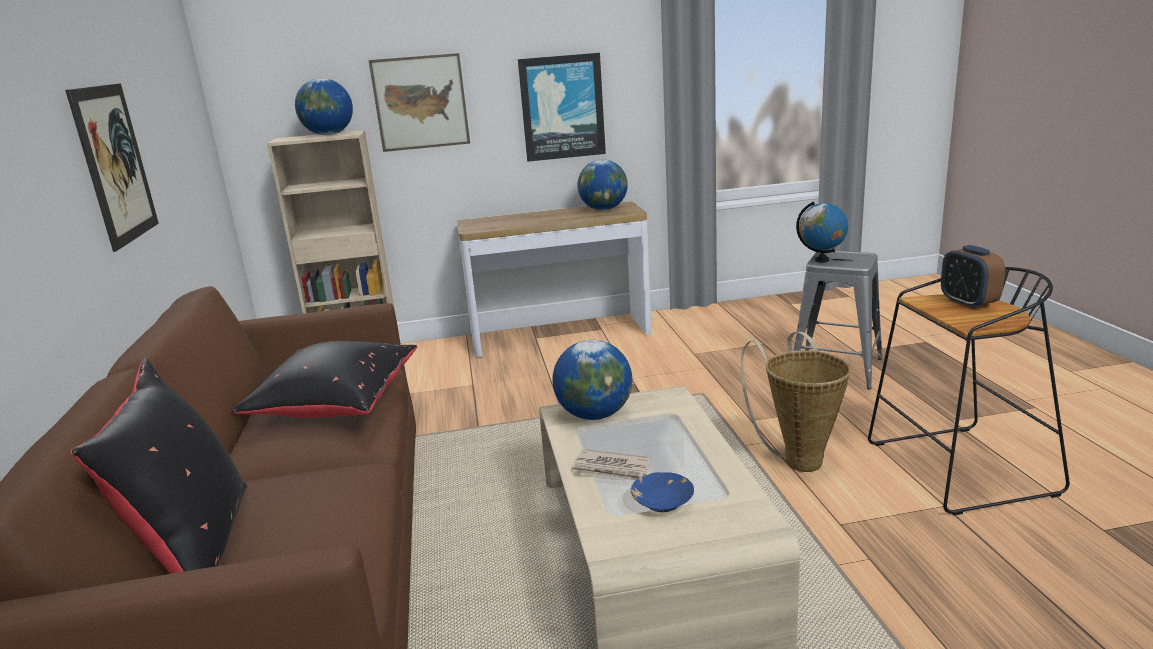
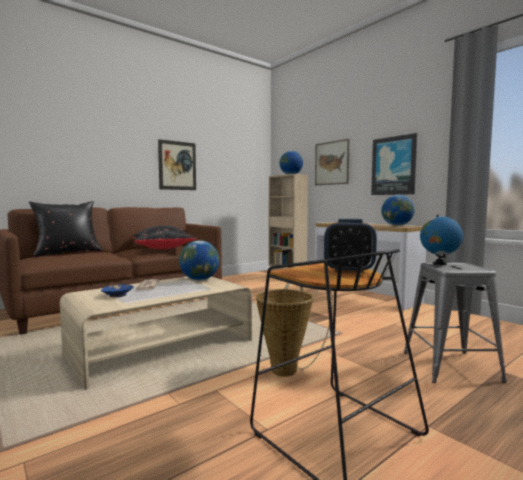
camera: 60 degrees right, 15 degrees down
alarm clock [941,245,1005,309] -> alarm clock turned 120 degrees counterclockwise [324,219,377,273]

